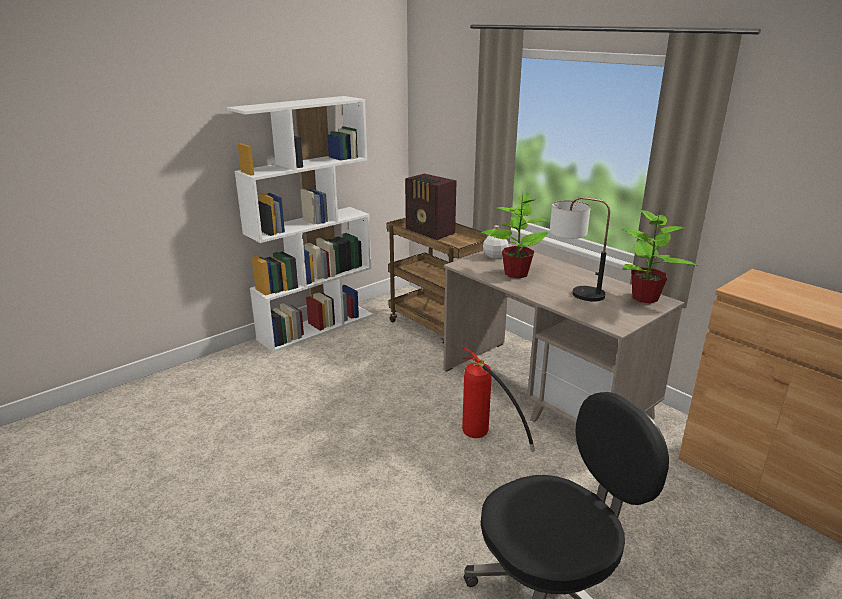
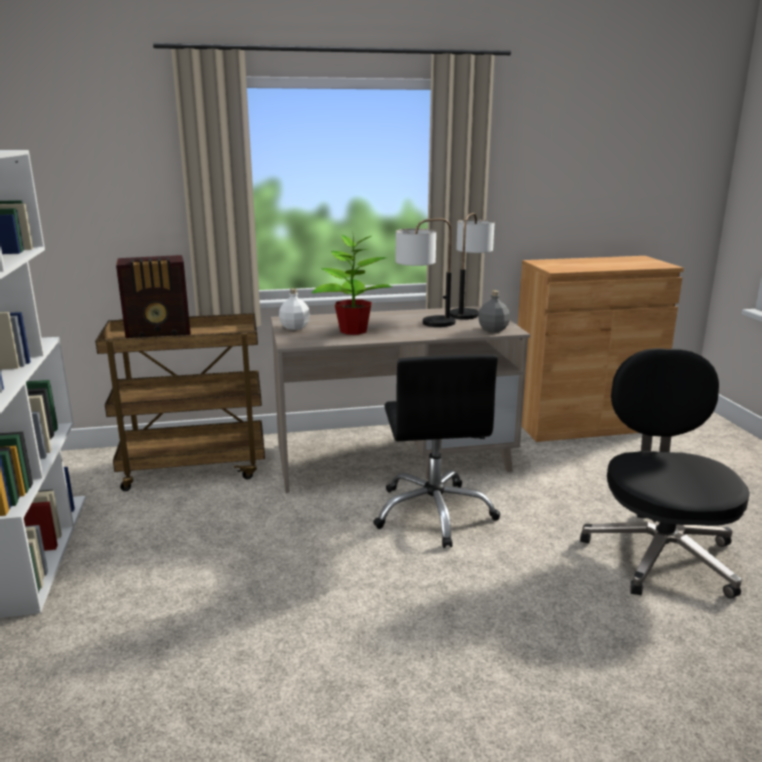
camera: 60 degrees left, 5 degrees down
fire extinguisher [462,347,535,452] -> black office chair [373,354,500,548]
potted plant [622,210,699,303] -> table lamp [450,213,495,320]
none -> grey bottle [478,290,510,332]

